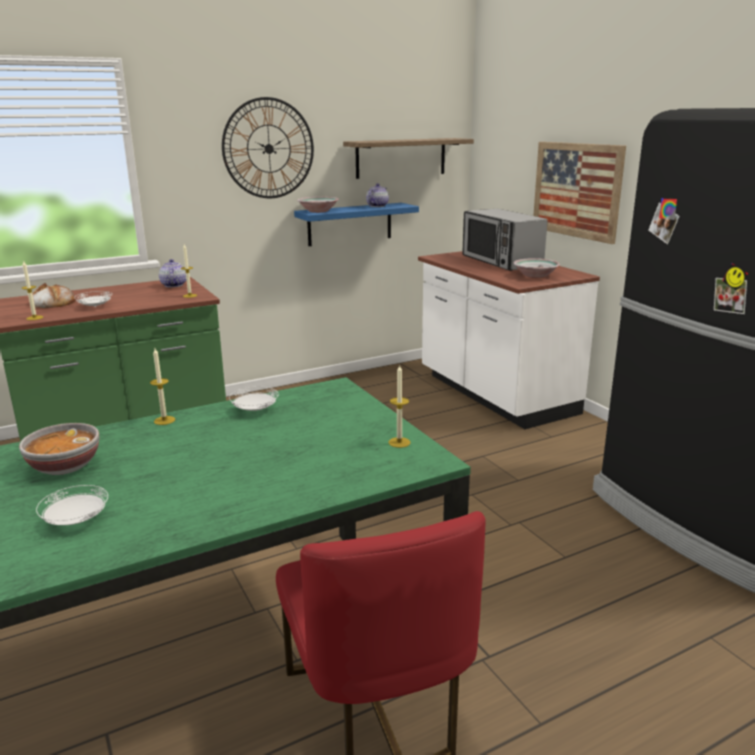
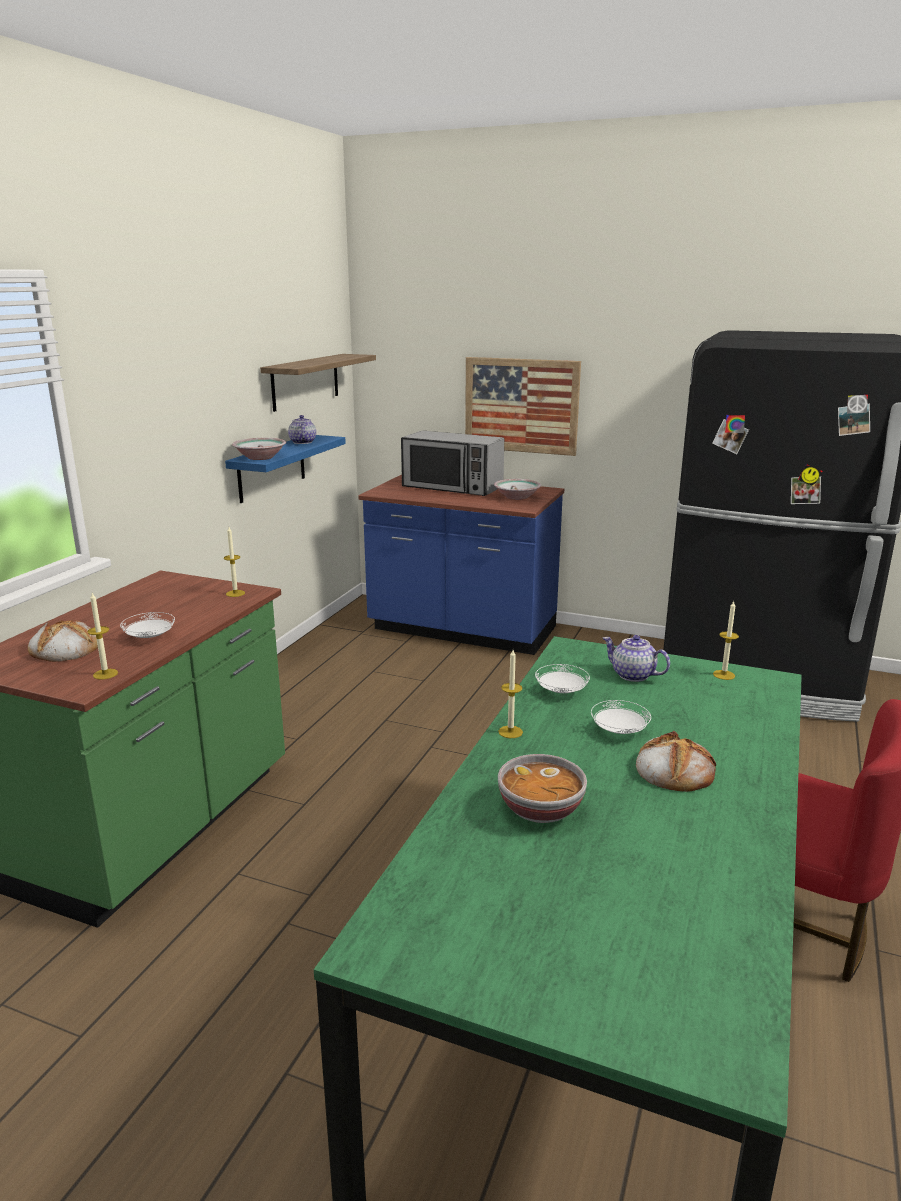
camera: 40 degrees left, 0 degrees up
white plate [36,485,108,525] -> white plate moved to [591,700,651,734]
teapot [159,259,186,287] -> teapot moved to [603,635,670,682]
wall clock [222,97,314,198] -> none
white counter [418,251,600,429] -> blue counter [358,475,564,655]
none -> bread [636,731,716,792]

